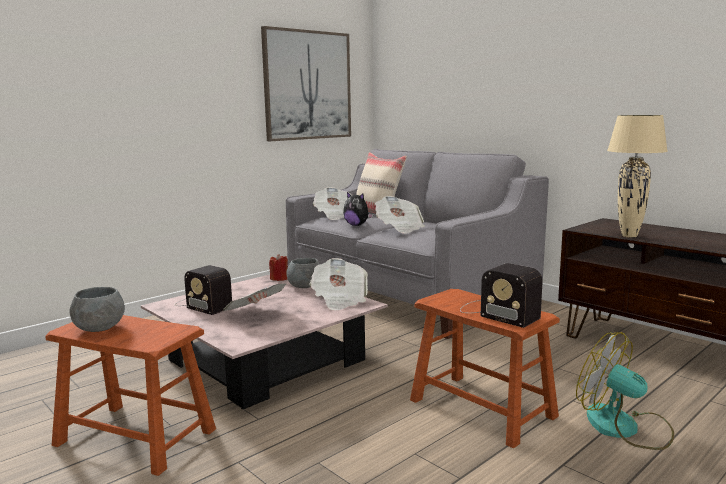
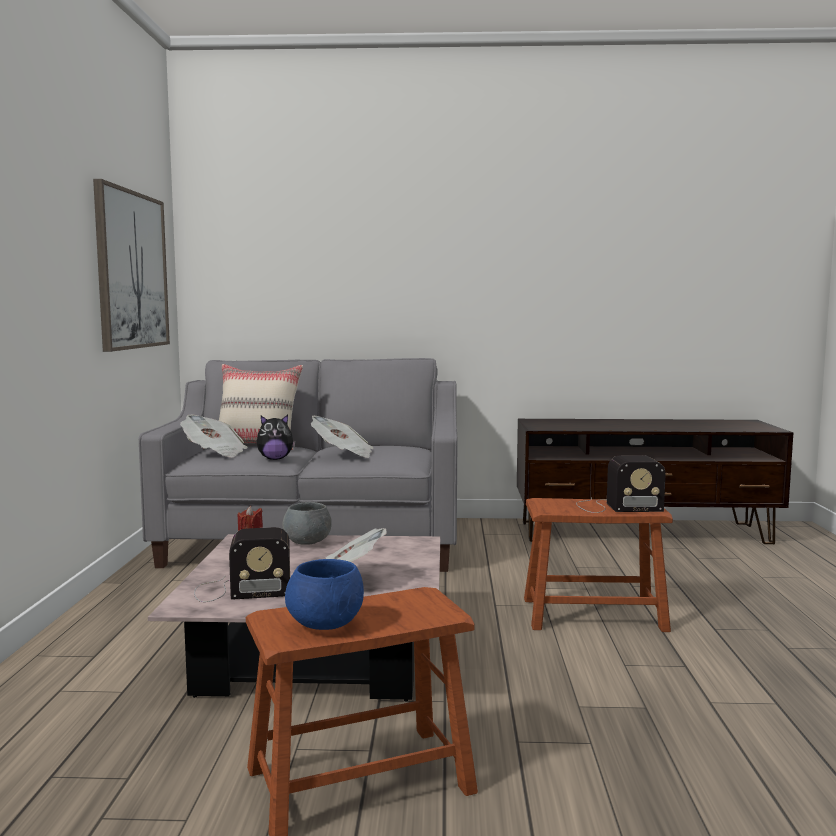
camera: 45 degrees left, 5 degrees down
grey bowl [70,287,125,332] -> blue bowl [285,559,364,630]
newspaper [309,258,368,310] -> none
fan [576,332,674,450] -> none
beige table lamp [607,115,668,238] -> none

